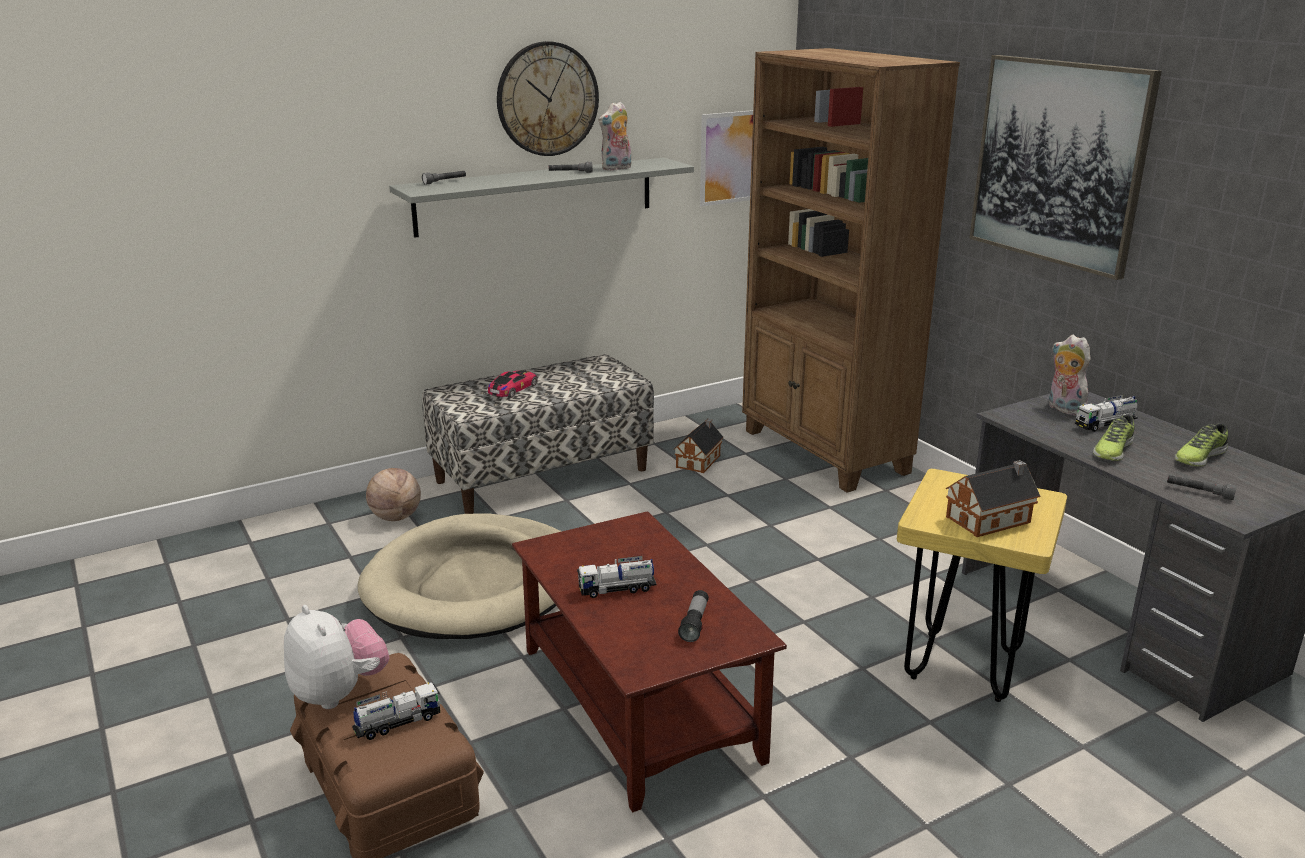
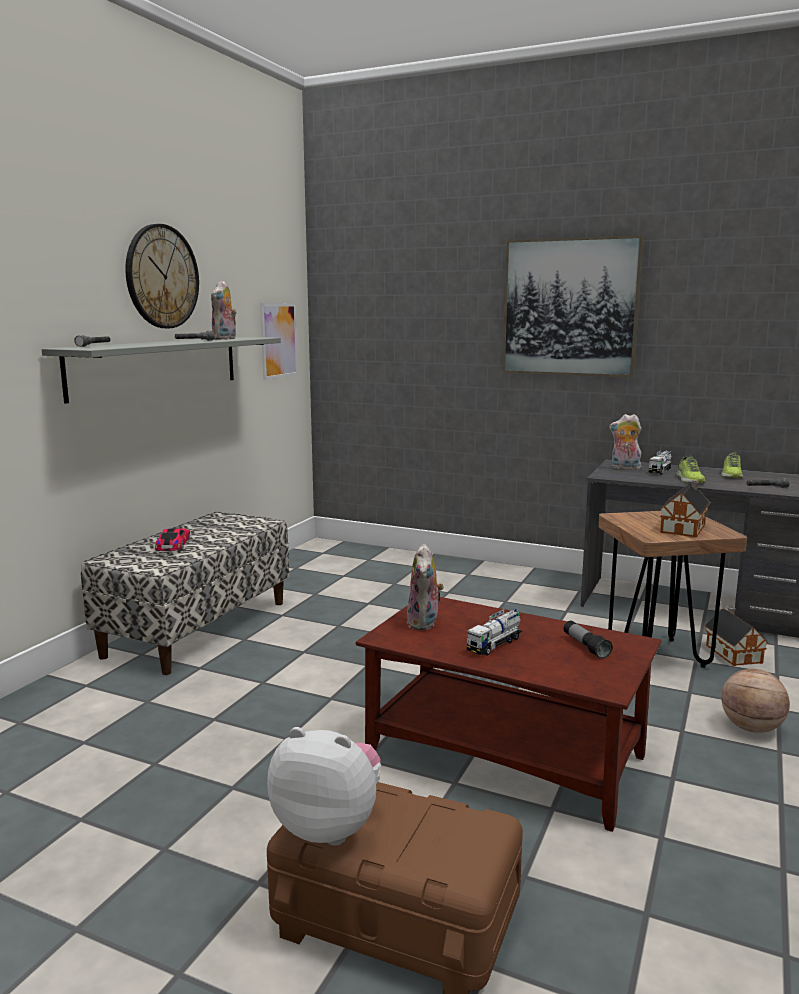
camera: 35 degrees left, 10 degrees down
toy truck [352,682,440,740] -> none
beige dog bed [357,513,562,639] -> none
basketball [366,468,421,521] -> basketball moved to [721,669,790,733]
toy house [673,419,724,473] -> toy house moved to [705,607,769,666]
brown bookcase [742,48,960,493] -> none
yellow stool [897,469,1067,702] -> brown stool [598,511,747,668]
none -> plush toy [407,544,444,630]

